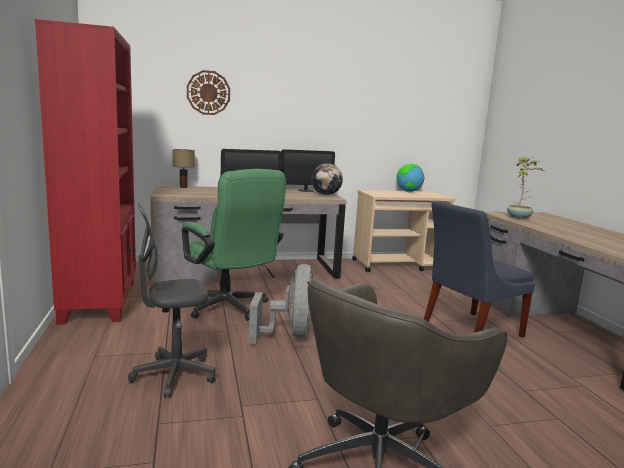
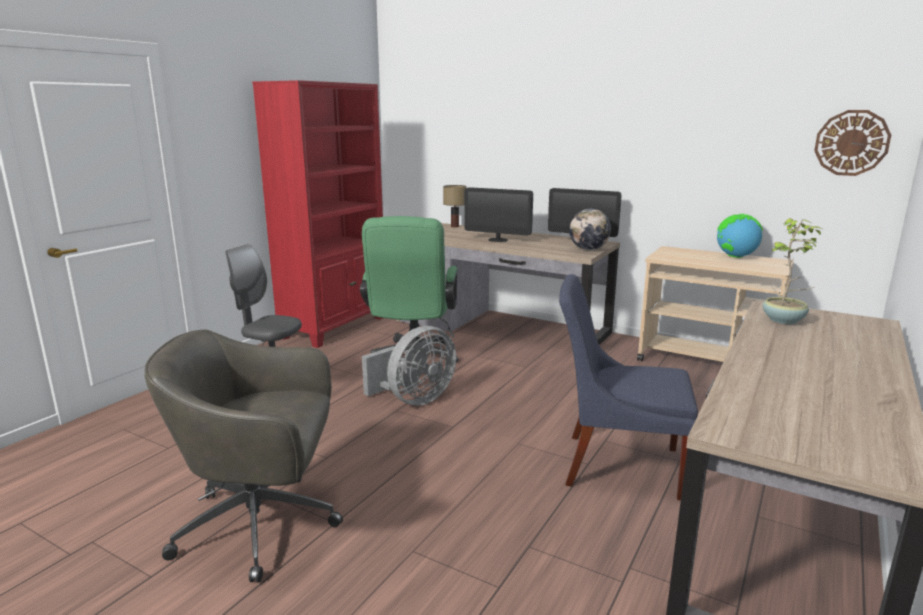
camera: 45 degrees right, 5 degrees up
wall clock [187,70,230,115] -> wall clock moved to [814,110,891,176]

